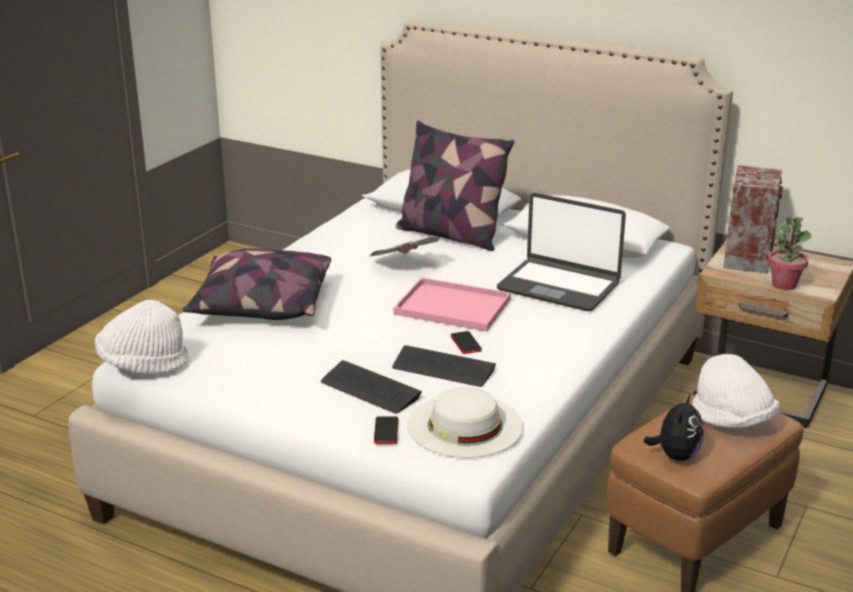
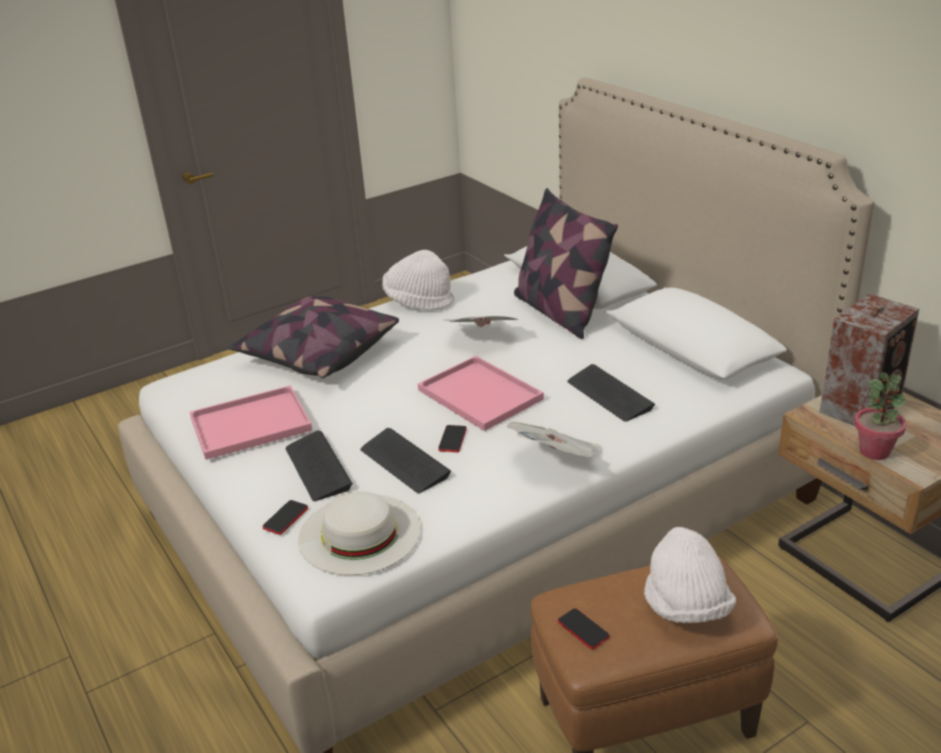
camera: 30 degrees right, 5 degrees up
white hat [95,300,188,374] -> white hat moved to [382,250,454,311]
laptop [497,193,626,311] -> keyboard [567,364,655,422]
plush toy [644,394,704,461] -> phone [558,608,610,649]
none -> pink tray [190,385,312,460]
none -> newspaper [507,422,601,458]

